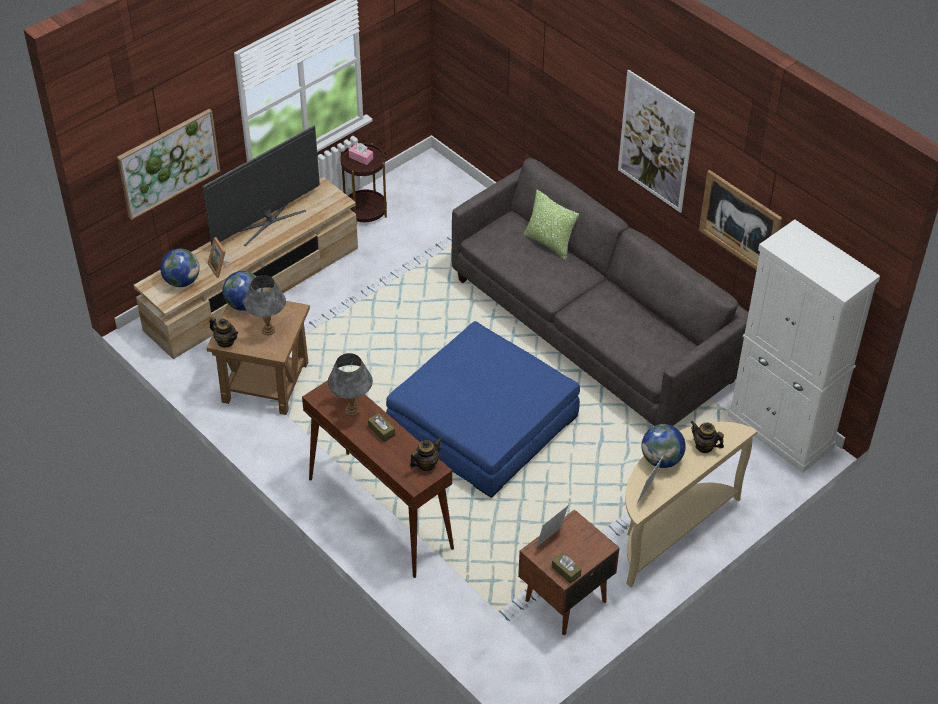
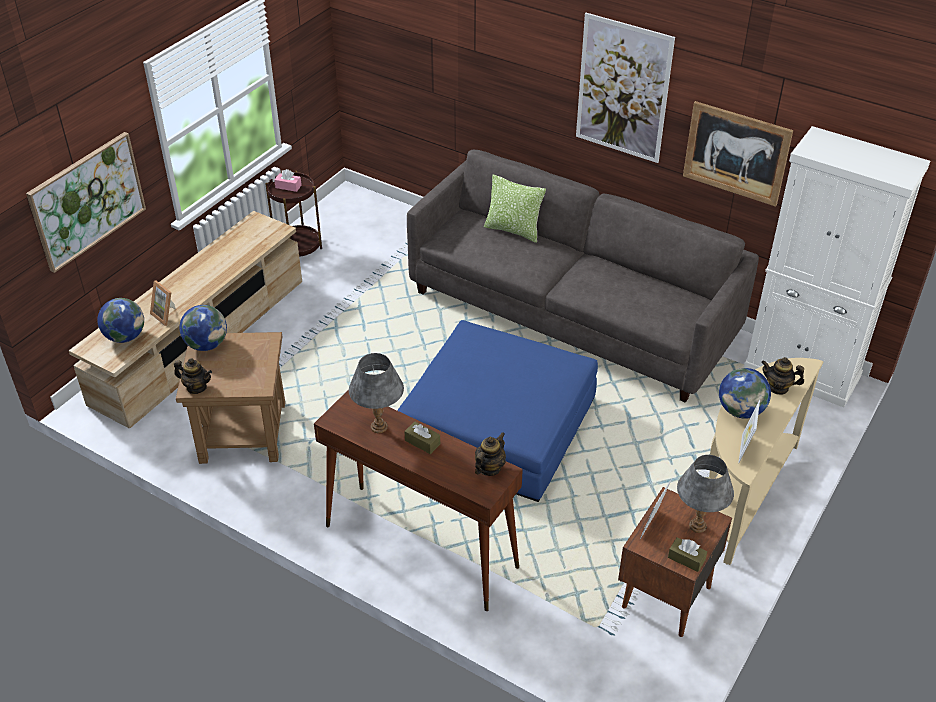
camera: 15 degrees left, 5 degrees down
television [203,125,320,246] -> none
grey table lamp [244,275,286,335] -> grey table lamp moved to [677,455,734,533]

